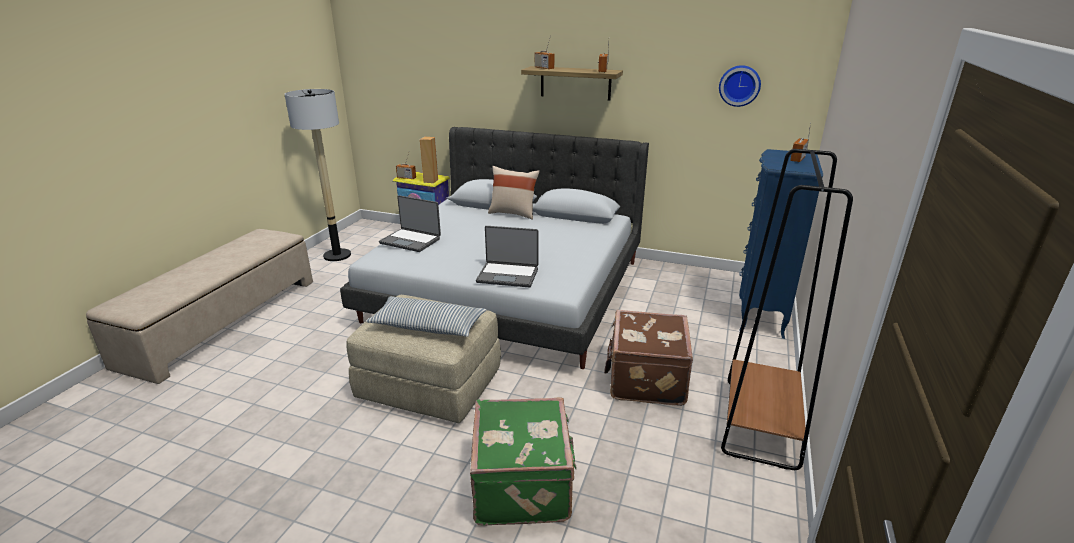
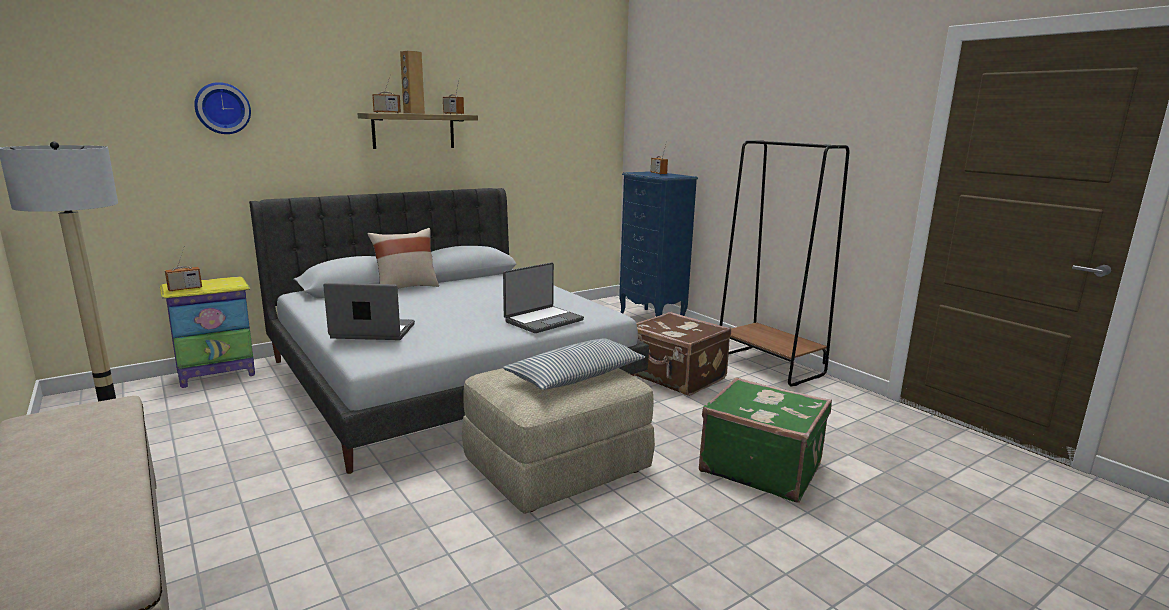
camera: 55 degrees left, 10 degrees down
laptop [379,195,441,252] -> laptop turned 150 degrees counterclockwise [323,283,415,340]
brown speaker [420,137,438,183] -> brown speaker moved to [400,51,425,114]
wall clock [719,65,761,107] -> wall clock moved to [194,82,251,134]

